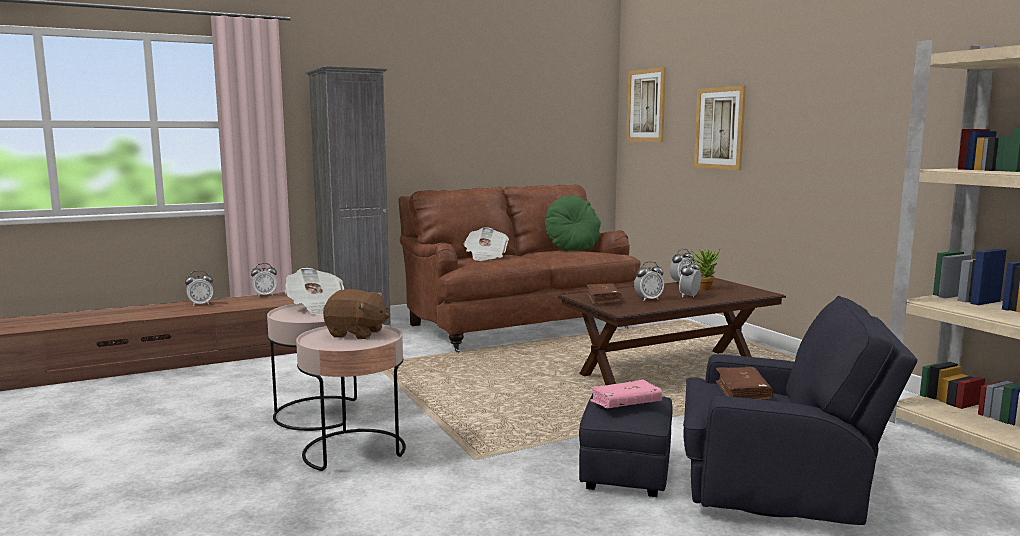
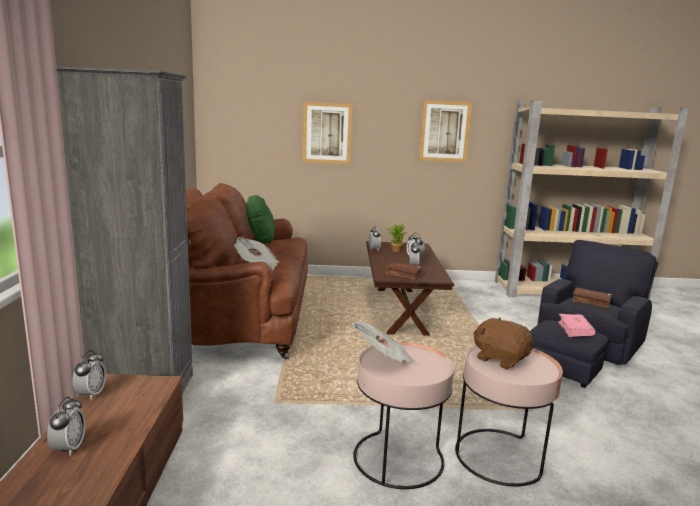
camera: 65 degrees left, 5 degrees up
brown plush toy [323,289,389,339] -> brown plush toy turned 90 degrees counterclockwise [473,317,533,369]
picture [626,67,666,142] -> picture moved to [419,100,472,162]

